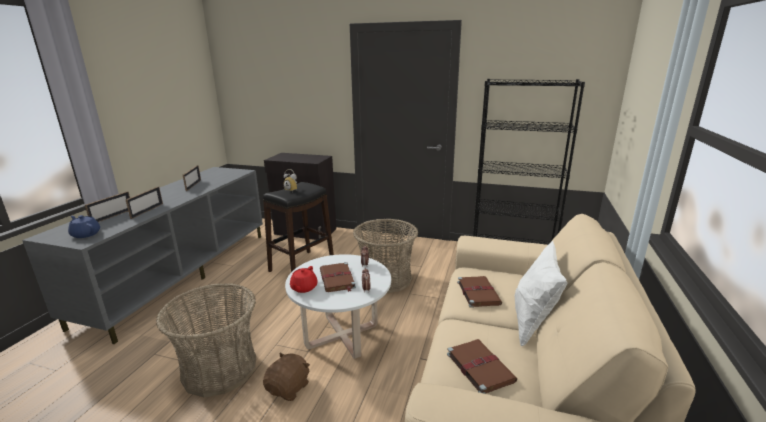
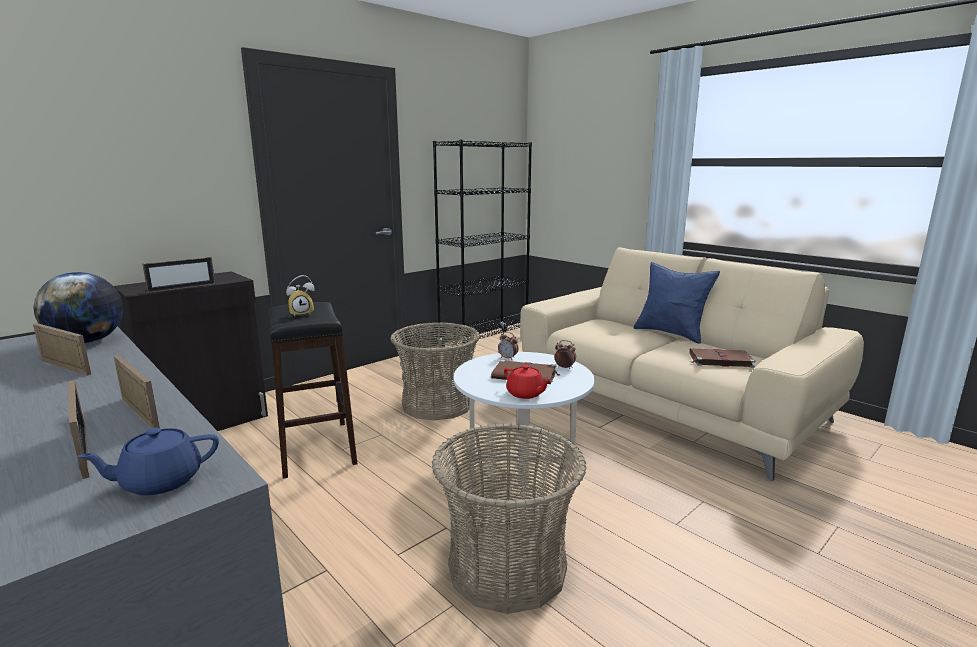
camera: 60 degrees left, 5 degrees down
brown plush toy [263,353,310,401] -> none
brown book [457,276,502,308] -> none
white pillow [515,241,567,346] -> blue pillow [634,262,720,344]
none -> globe [33,272,123,344]
none -> picture frame [142,257,215,293]

